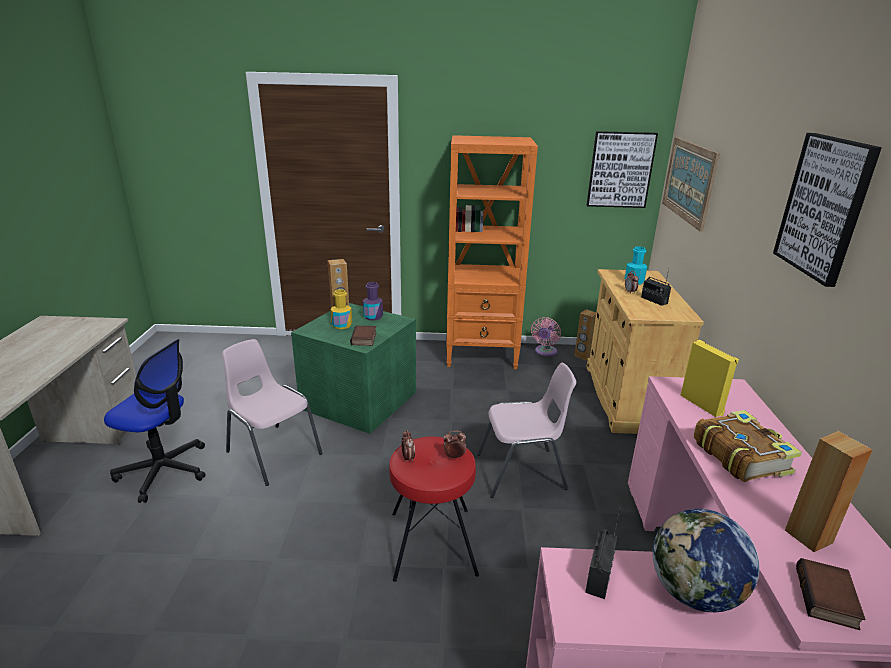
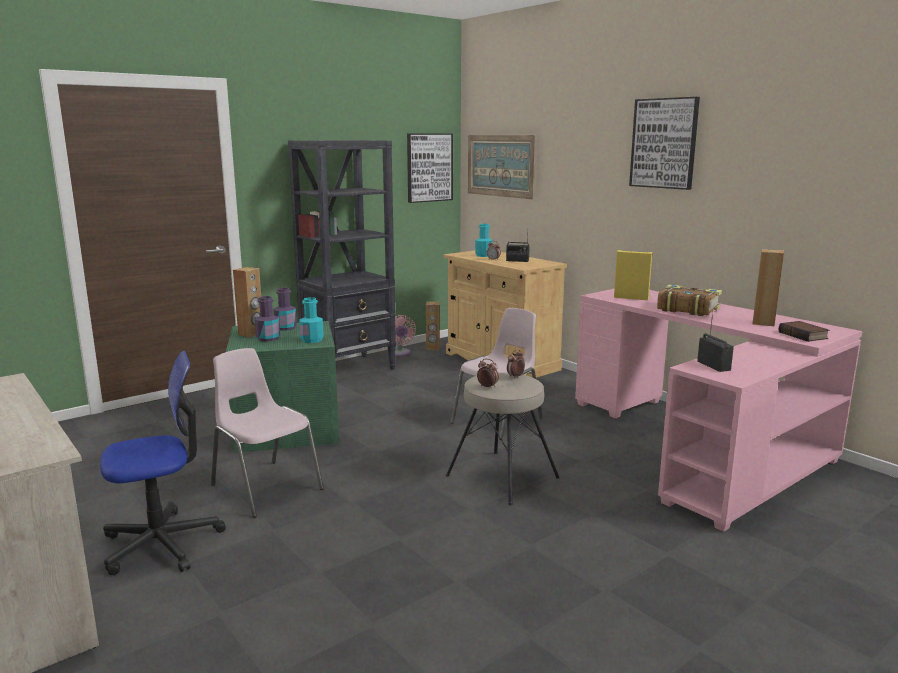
camera: 40 degrees left, 10 degrees down
pink chair [222,339,322,486] -> pink chair turned 45 degrees clockwise [211,348,324,518]
yellow bottle [331,289,352,329] -> purple bottle [255,296,280,341]
book [350,326,376,346] -> turquoise bottle [299,297,324,343]
red stool [389,436,479,582] -> beige stool [446,373,559,505]
orange bookcase [446,135,538,369] -> black bookcase [288,140,396,370]
globe [652,509,760,612] -> none

